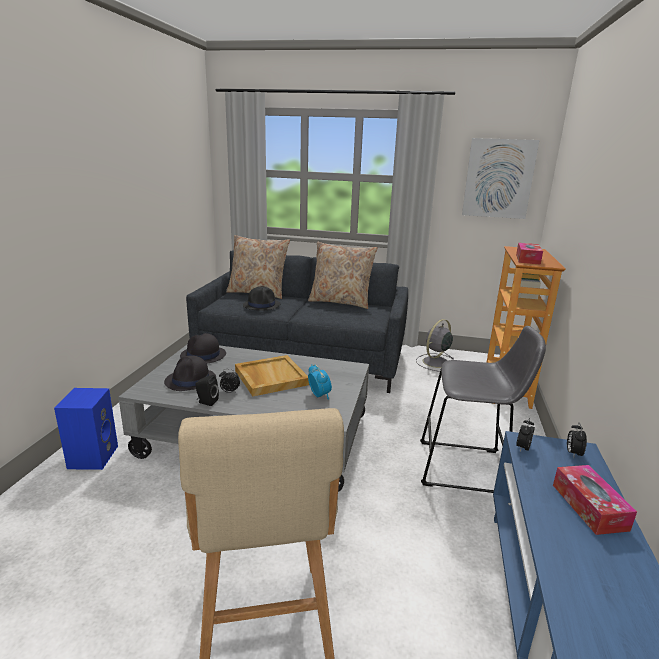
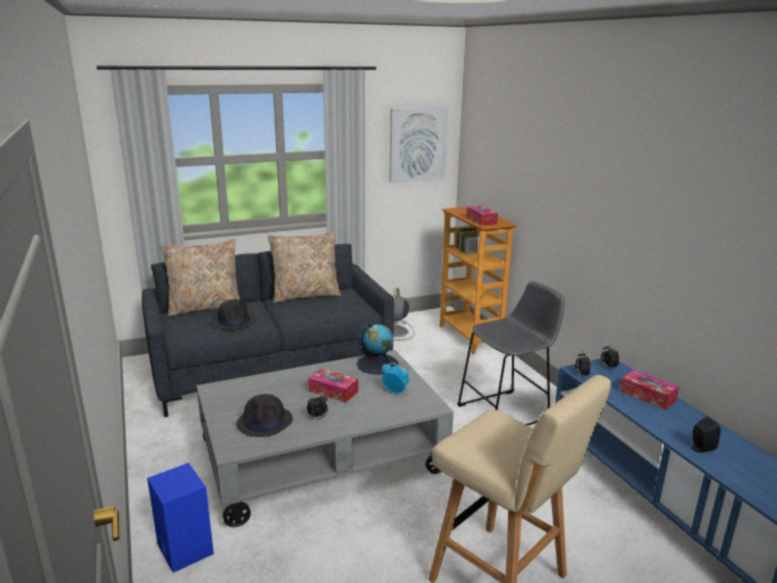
camera: 35 degrees left, 0 degrees up
black hat [180,333,226,364] -> none
black speaker [196,375,219,406] -> black speaker moved to [692,417,721,453]
beige tray [235,355,309,397] -> tissue box [308,368,358,403]
none -> globe [357,322,399,375]

